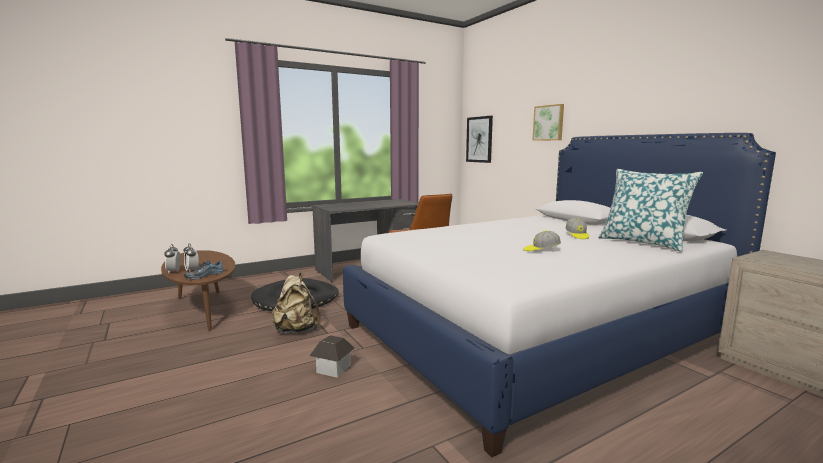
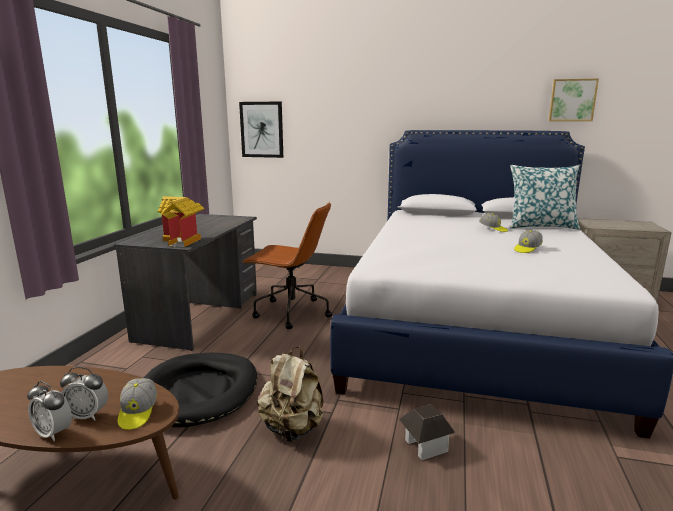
camera: 45 degrees left, 5 degrees up
shoe [184,260,224,279] -> cap [118,378,157,430]
picture [532,104,564,141] -> picture moved to [549,78,599,121]
none -> toy house [158,196,205,247]

